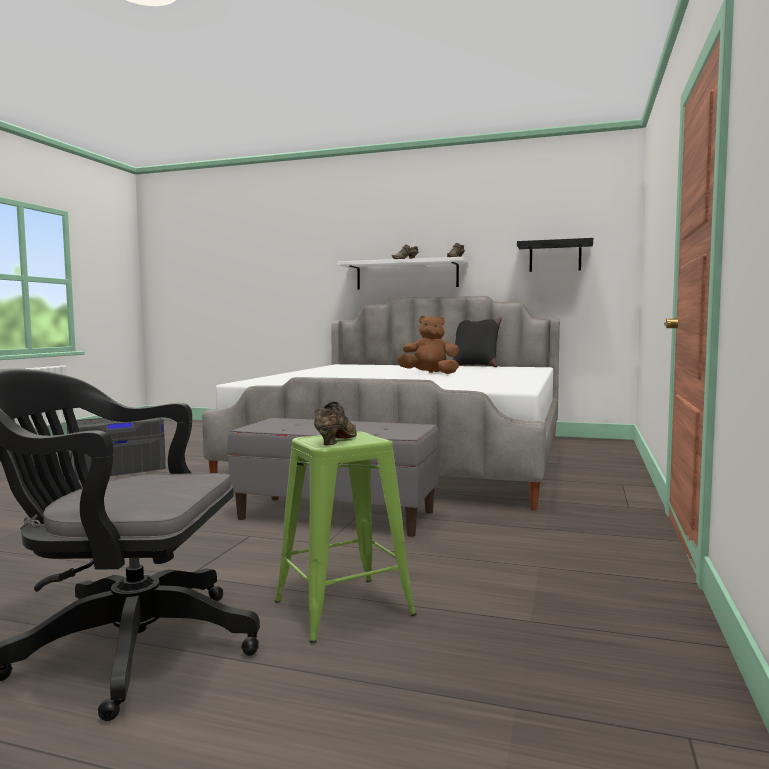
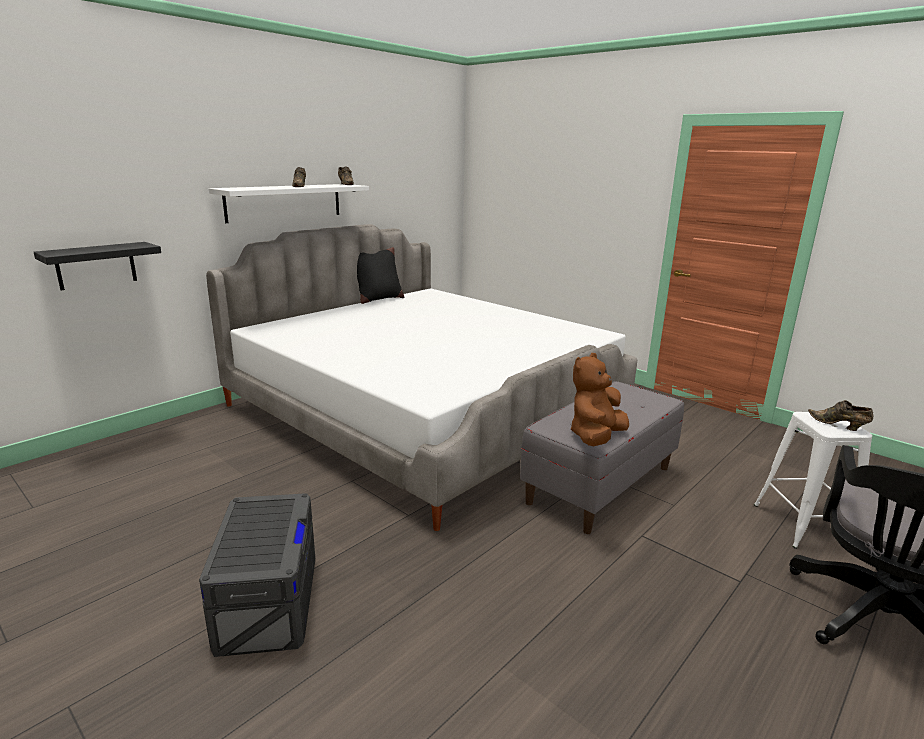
camera: 65 degrees left, 15 degrees up
green stool [275,431,417,643] -> white stool [754,412,872,549]
brown plush toy [397,316,459,374] -> brown plush toy moved to [571,353,629,446]
black shelf [517,238,593,272] -> black shelf moved to [34,242,161,290]

